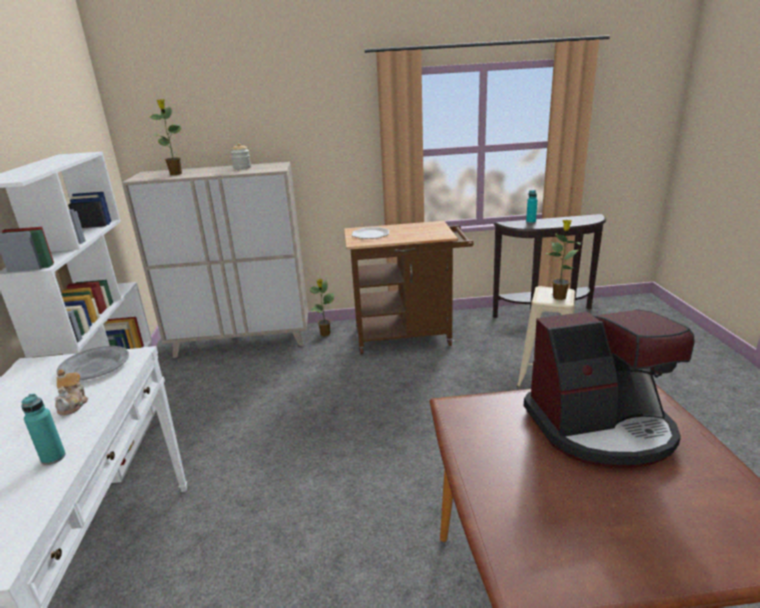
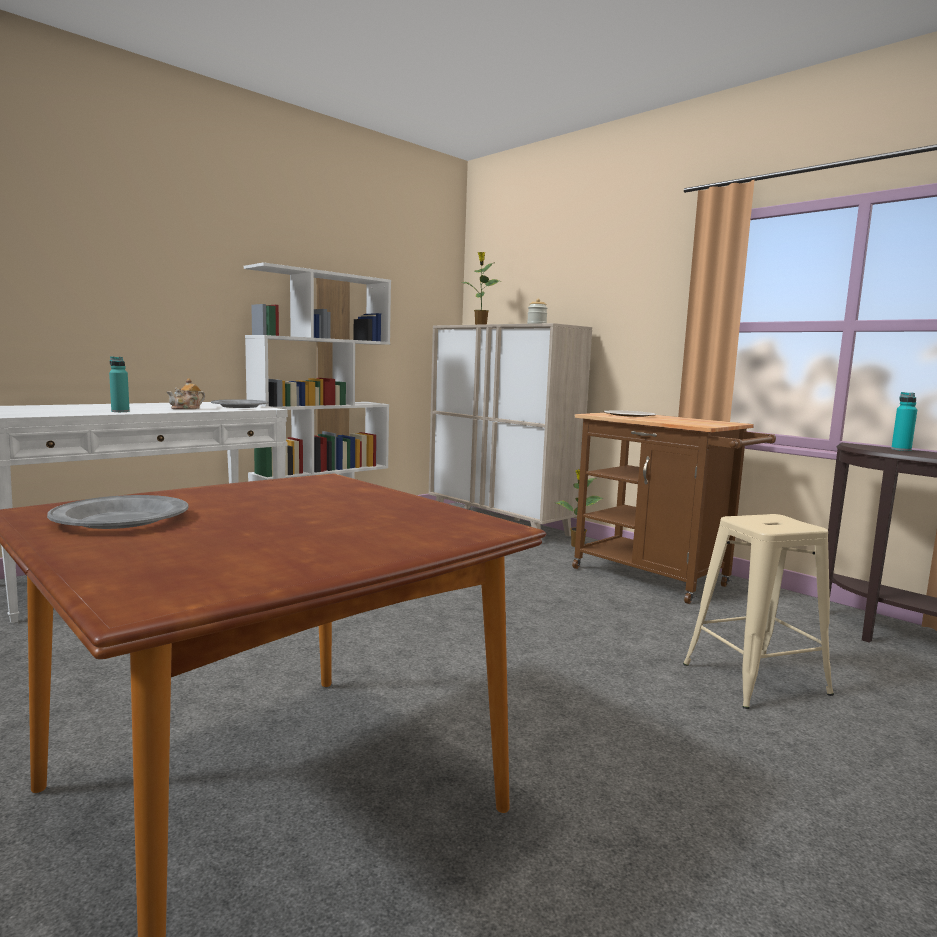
camera: 50 degrees right, 15 degrees down
coffee machine [524,309,694,468] -> none
potted plant [545,220,581,300] -> none
none -> grey plate [47,495,189,529]

